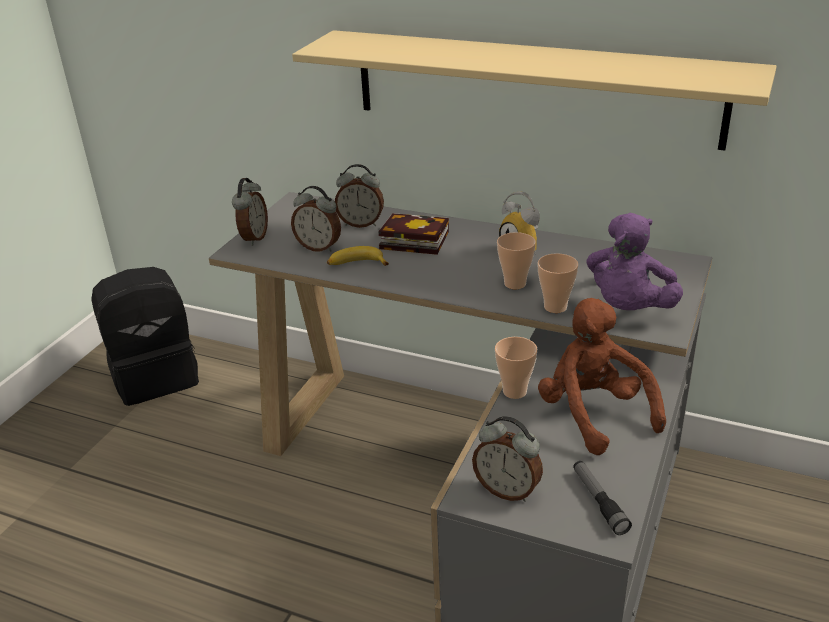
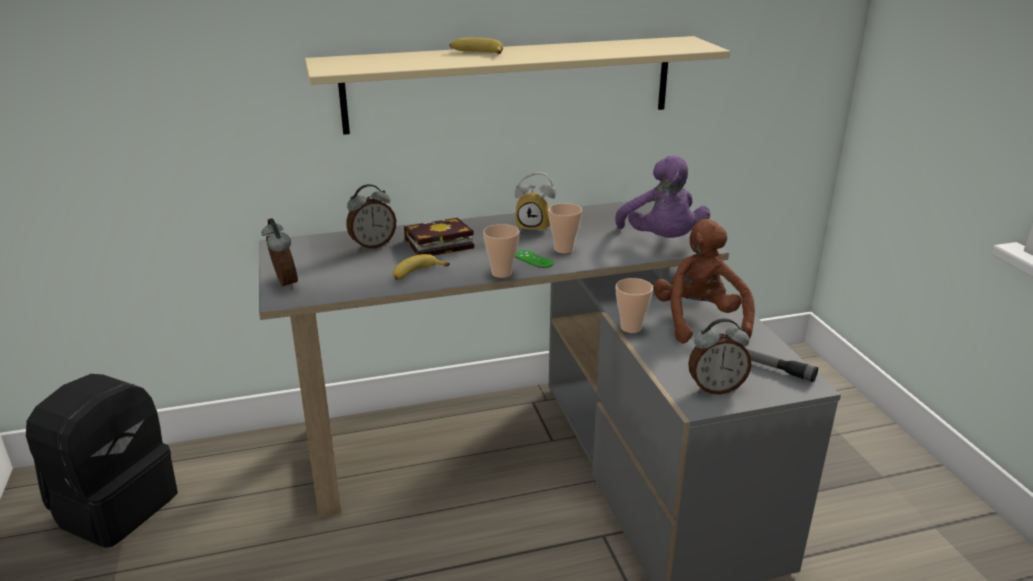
camera: 40 degrees left, 5 degrees down
alarm clock [291,186,341,252] -> none
cup [537,253,578,313] -> cup moved to [483,224,520,278]
brown plush toy [538,298,666,455] -> brown plush toy turned 60 degrees clockwise [653,219,755,344]
none -> banana [450,38,503,54]
none -> green game controller [515,250,554,268]

